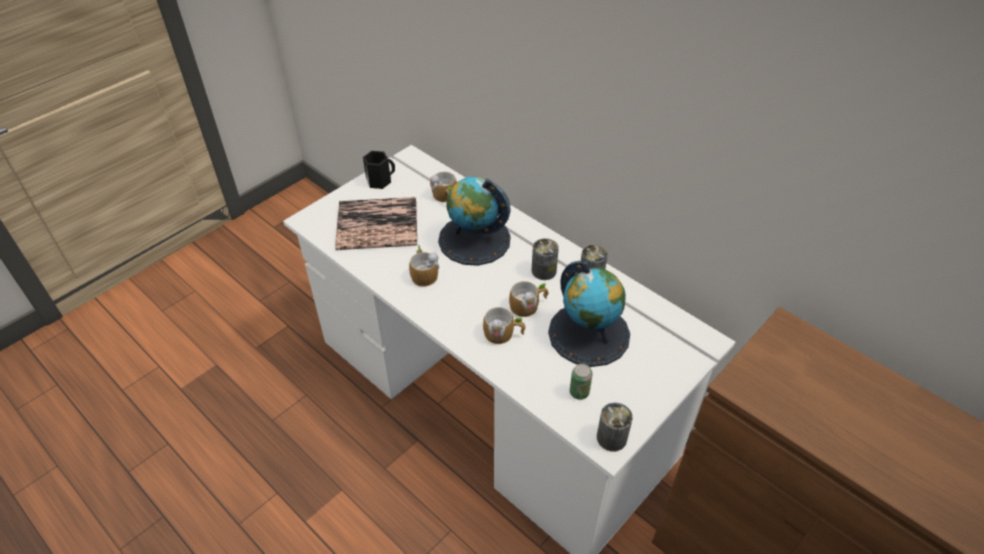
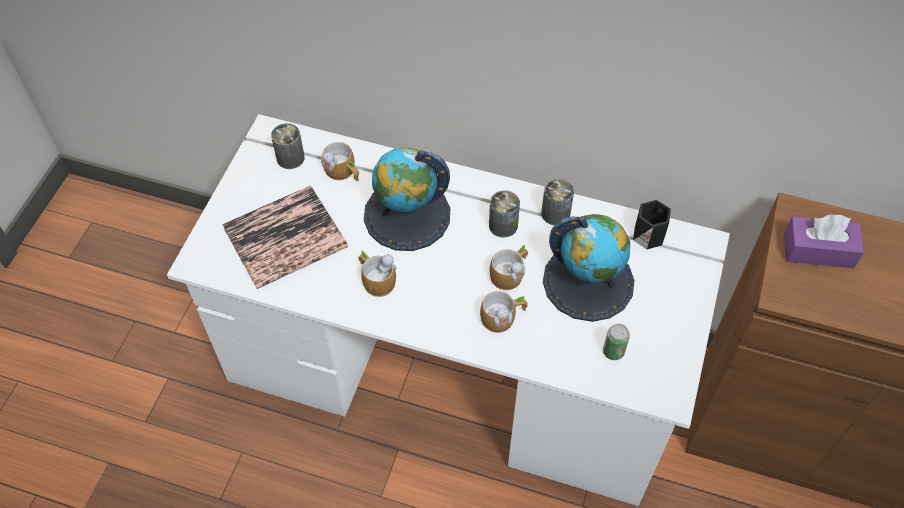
camera: 25 degrees left, 10 degrees up
black mug [363,151,395,189] -> black mug moved to [633,200,671,249]
can [597,402,633,452] -> can moved to [271,123,305,169]
none -> purple tissue box [784,214,864,268]

